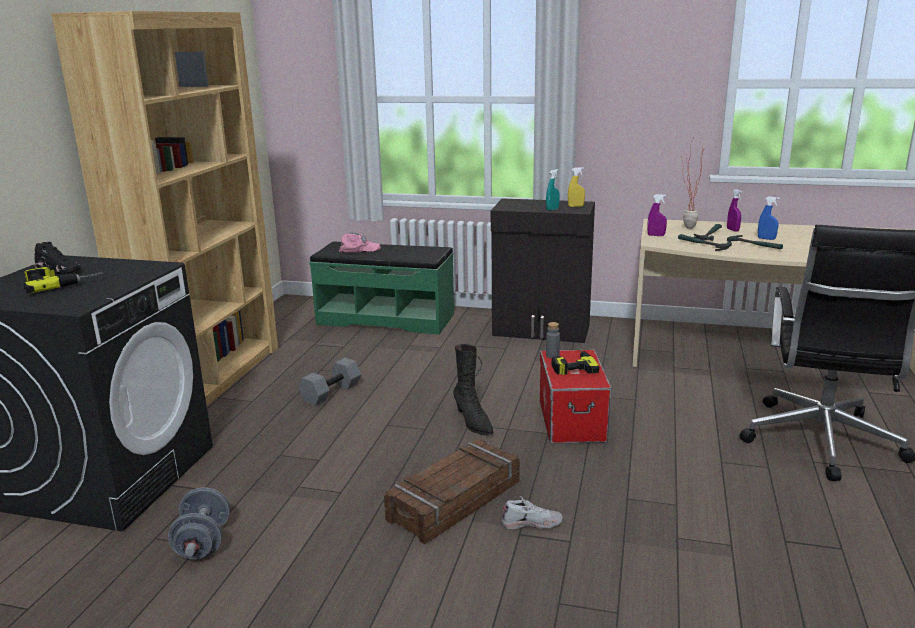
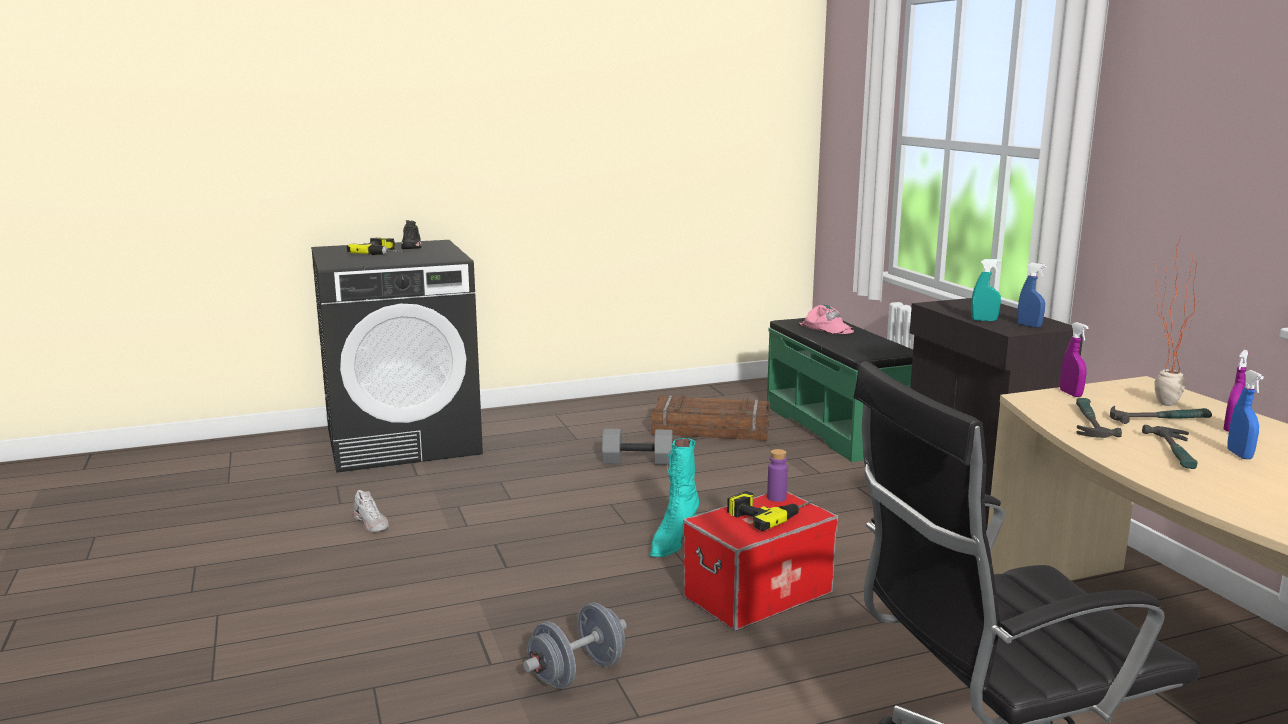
camera: 55 degrees right, 5 degrees down
brown bookcase [51,11,278,406] -> none
grey dumbbell [168,488,230,559] -> grey dumbbell moved to [523,603,627,689]
crate [384,439,520,544] -> crate moved to [652,395,770,441]
black boot [453,344,493,436] -> turquoise boot [650,438,699,557]
white shoe [502,496,563,529] -> white shoe moved to [353,490,389,532]
grey bottle [546,322,560,358] -> purple bottle [767,449,788,502]
yellow spray bottle [568,167,585,207] -> blue spray bottle [1018,263,1046,327]

